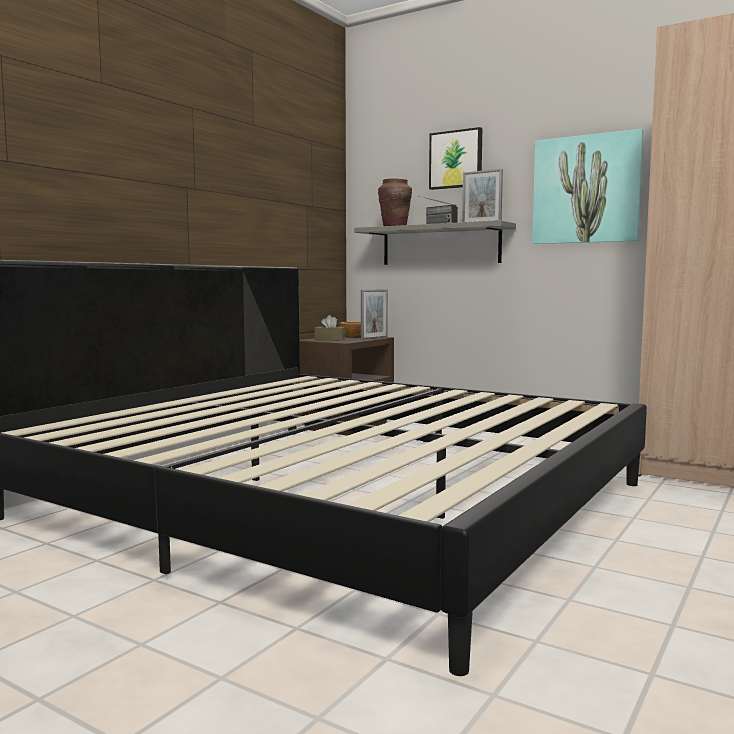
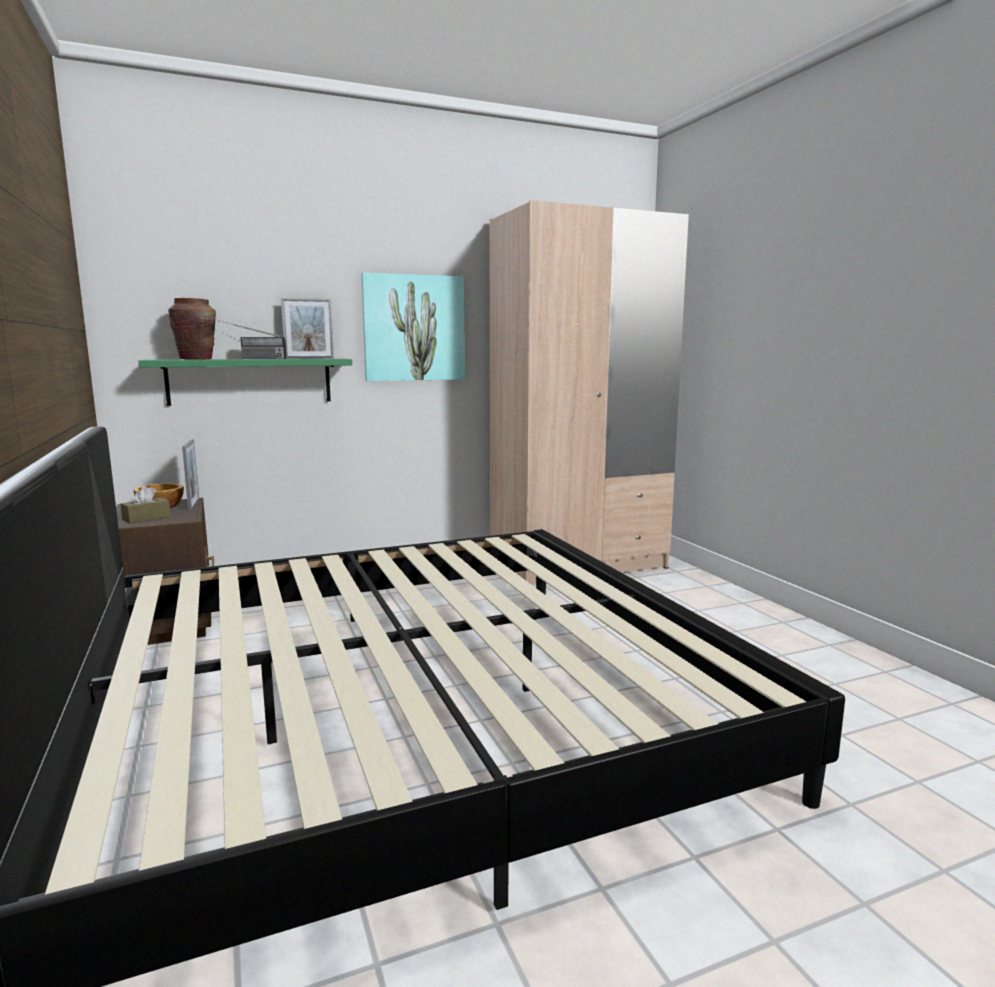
camera: 55 degrees left, 5 degrees up
grey shelf [354,220,516,265] -> green shelf [139,359,352,406]
picture [429,127,482,190] -> none

